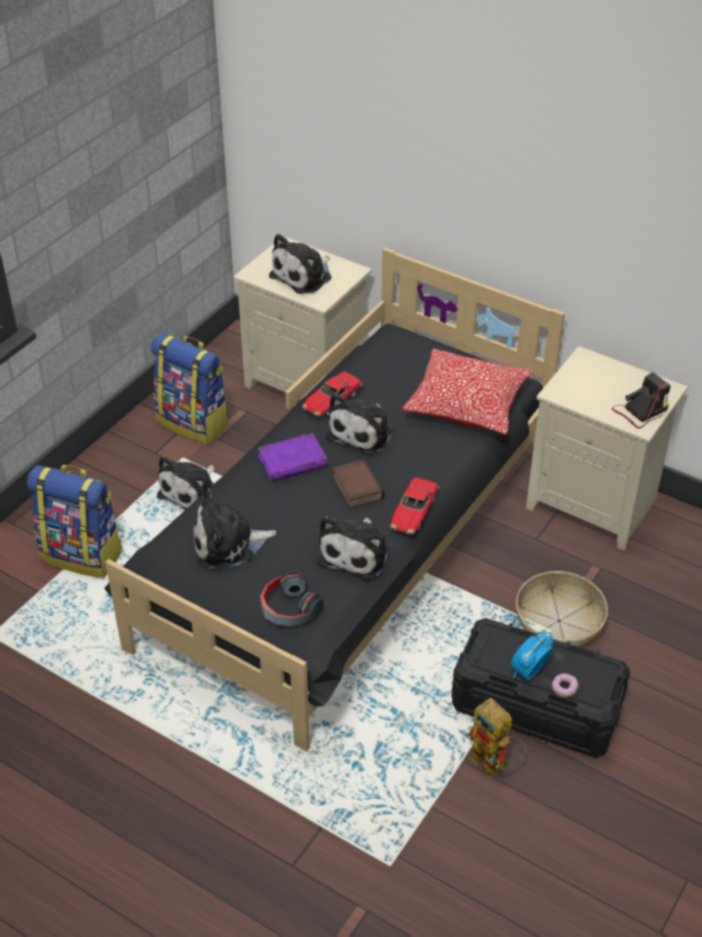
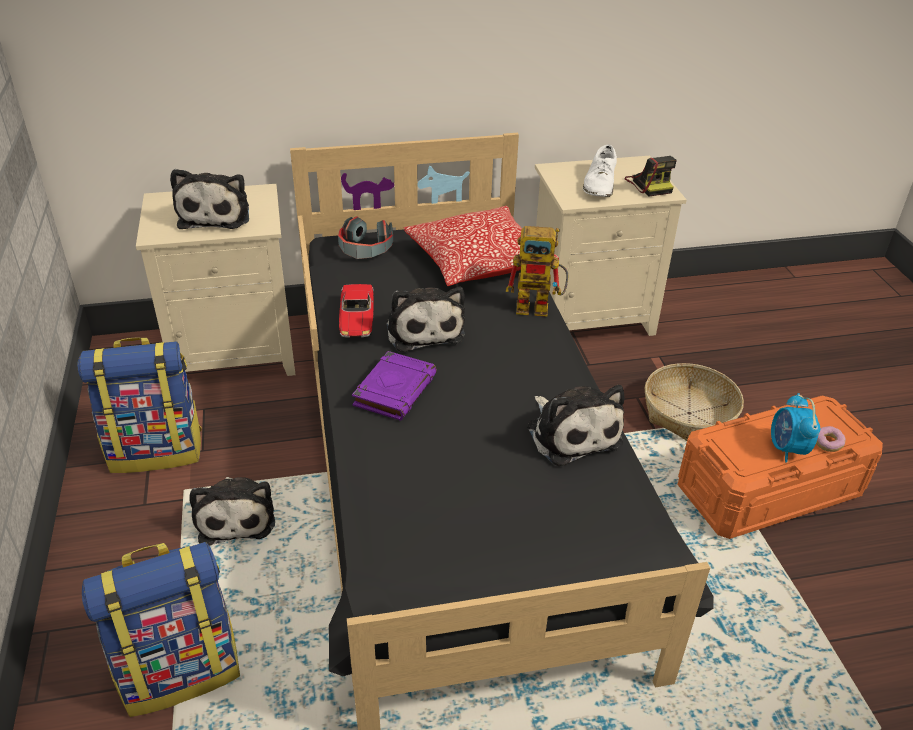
camera: 45 degrees left, 5 degrees down
plush toy [194,489,276,569] -> none
headphones [260,570,324,626] -> headphones moved to [338,216,393,259]
book [332,459,384,508] -> none
toy car [390,478,439,534] -> none
black storage box [451,618,630,758] -> orange storage box [677,396,883,539]
toy robot [466,698,526,777] -> toy robot moved to [506,226,568,317]
camera [612,372,671,429] -> camera turned 150 degrees clockwise [625,156,677,196]
none -> white shoe [583,144,617,197]

